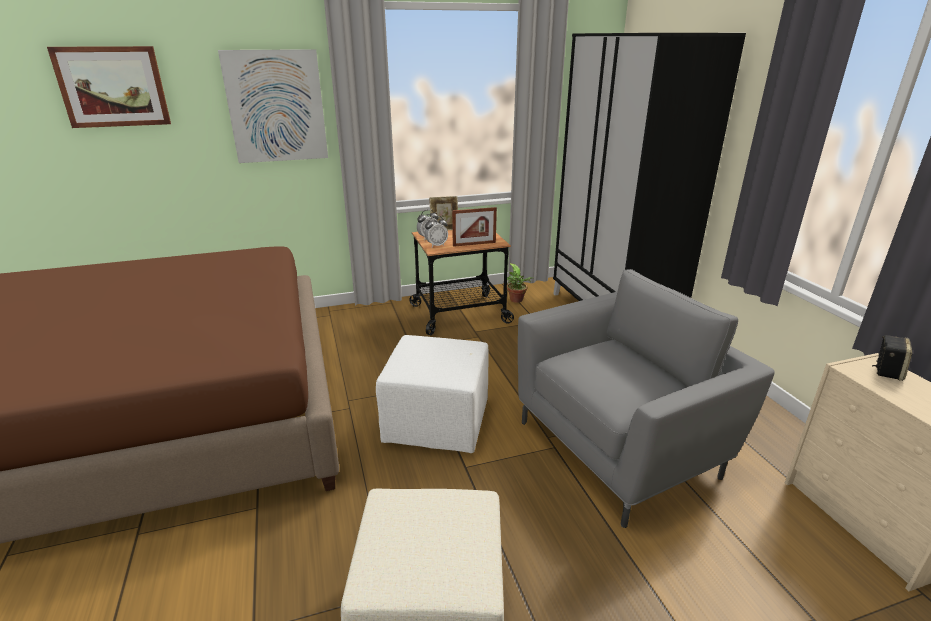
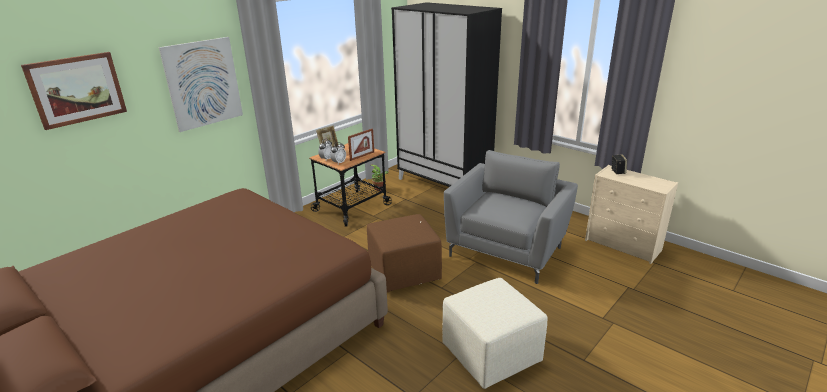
camera: 30 degrees left, 0 degrees up
white ottoman [376,335,489,453] -> brown ottoman [367,214,442,292]

